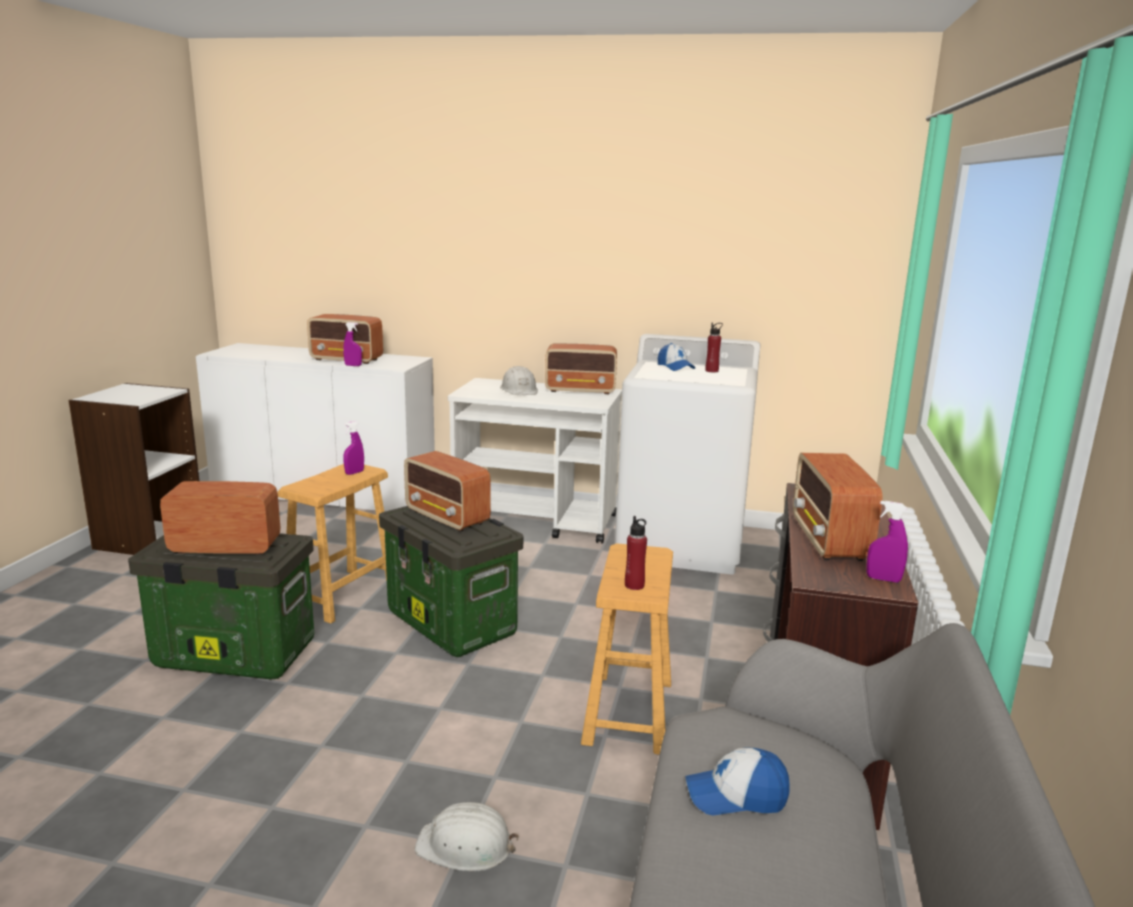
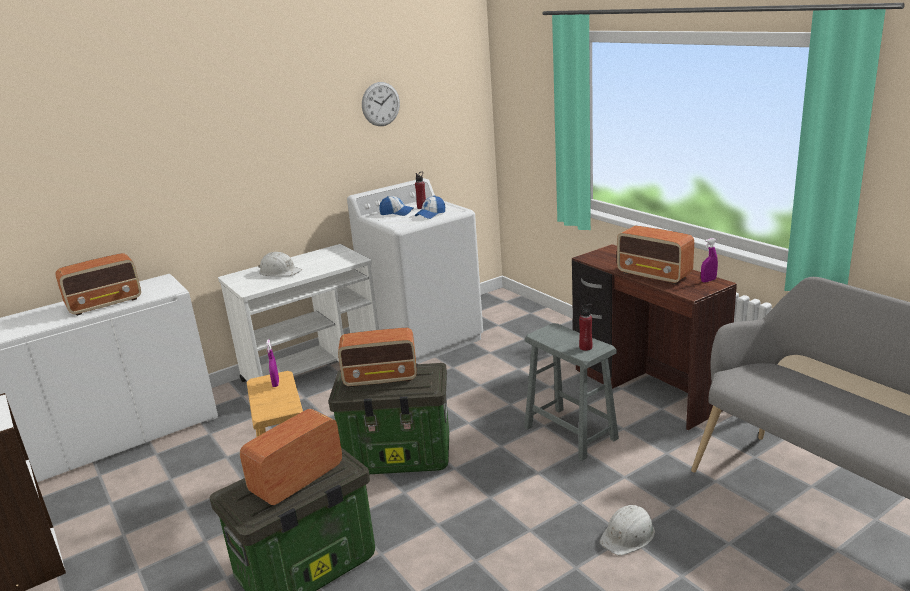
camera: 45 degrees left, 5 degrees up
purple spray bottle [343,322,362,366] -> none
radio [545,343,617,394] -> none
brown stool [581,543,673,755] -> grey stool [524,323,619,461]
cap [685,747,789,815] -> cap moved to [415,195,445,219]
none -> wall clock [362,82,400,126]

